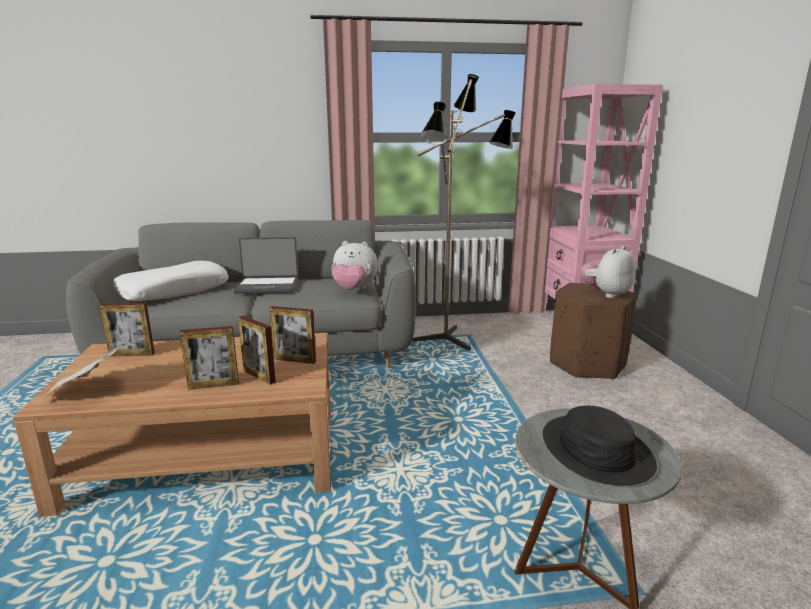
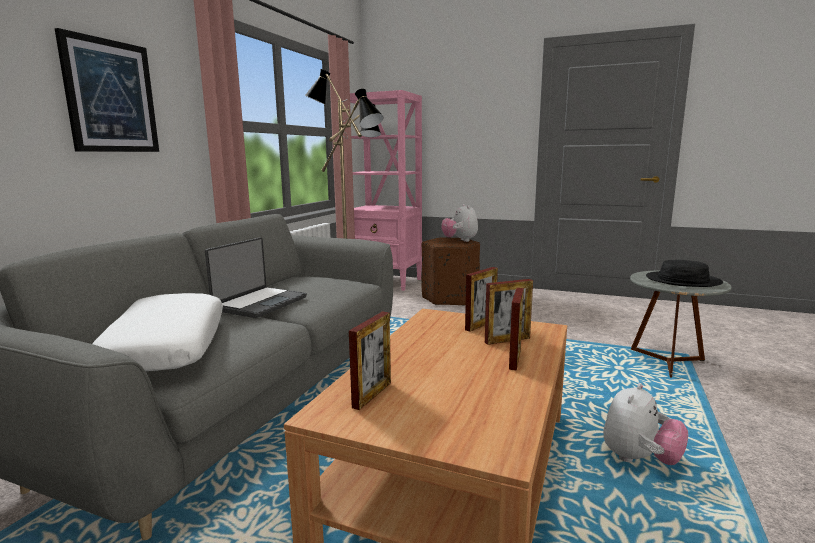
camera: 60 degrees left, 5 degrees down
newspaper [44,345,121,396] -> none
plush toy [331,241,378,290] -> plush toy moved to [603,383,688,465]
none -> picture [55,28,159,152]

